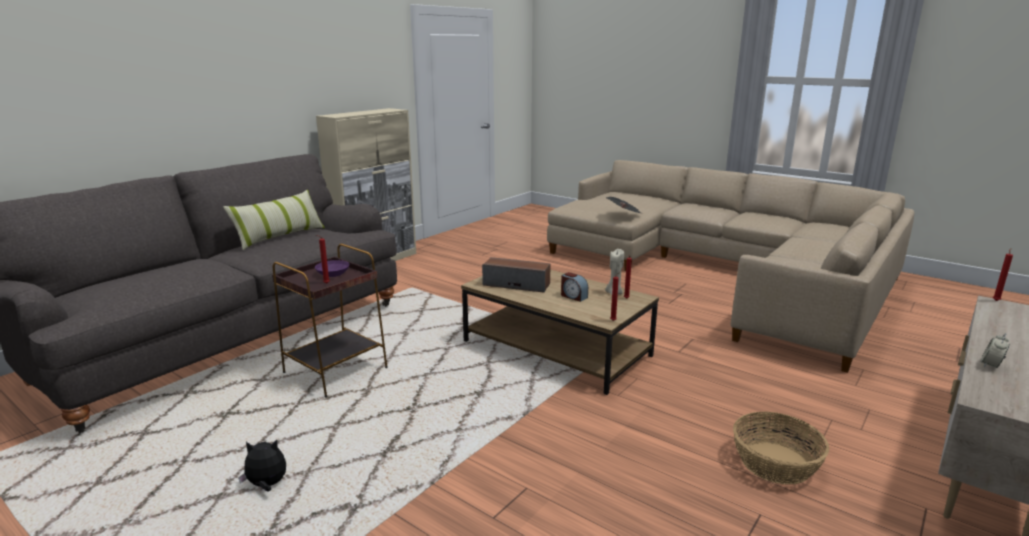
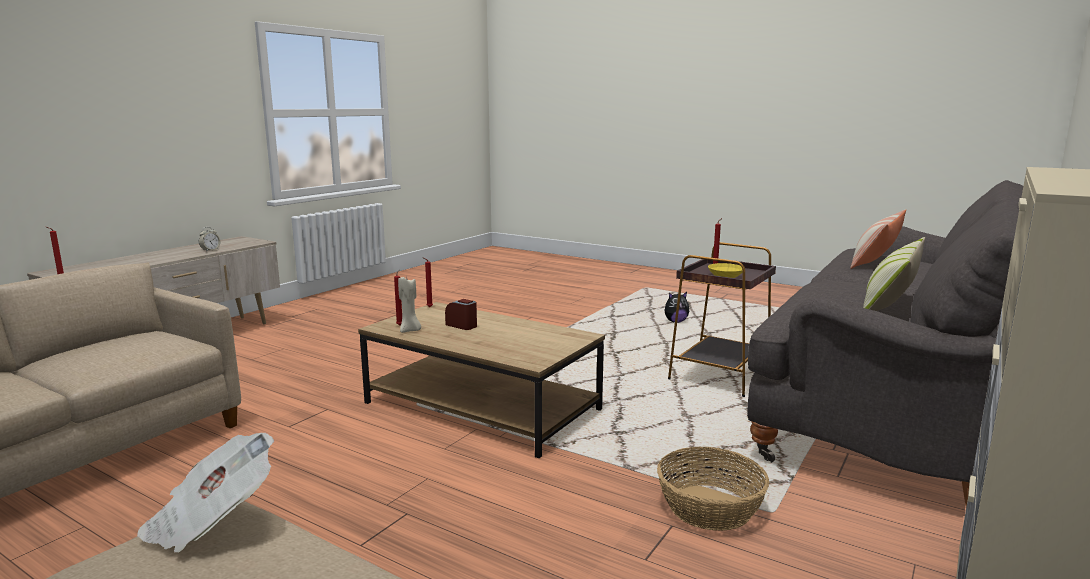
camera: 175 degrees right, 5 degrees down
purple bowl [315,260,349,277] -> yellow bowl [708,263,743,278]
speaker [482,257,551,292] -> none
basket [733,412,829,485] -> basket moved to [657,447,770,531]
none -> pillow [850,209,906,269]

